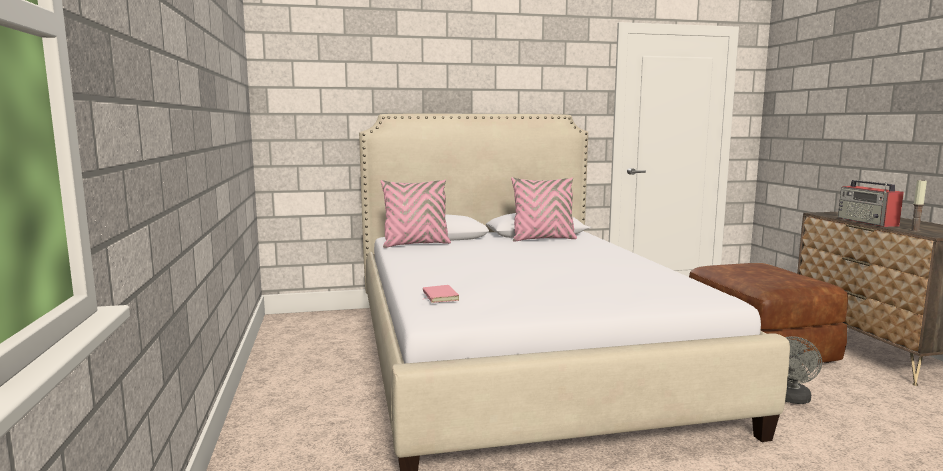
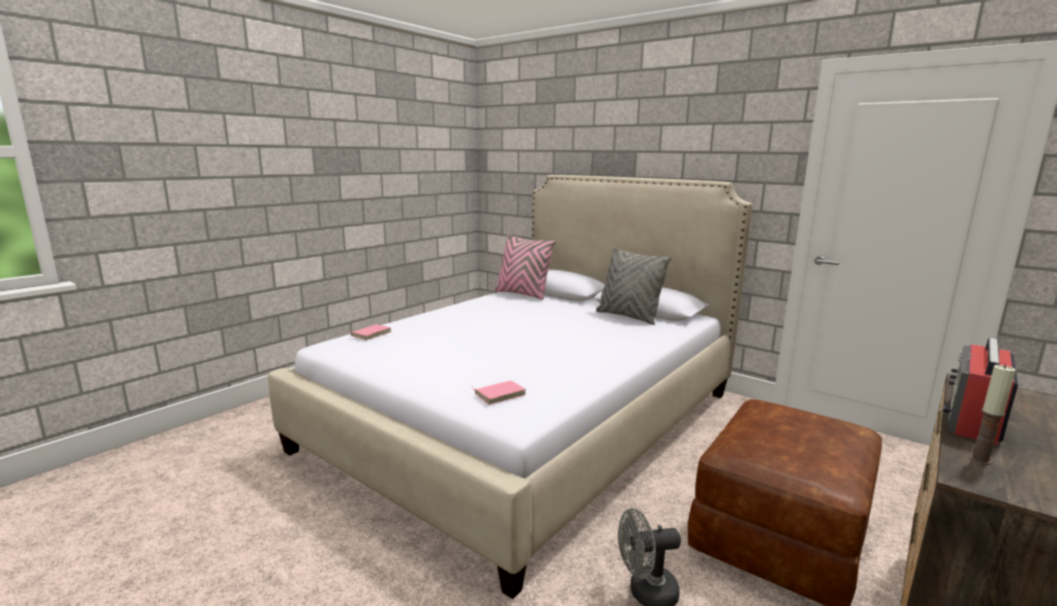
camera: 50 degrees right, 5 degrees up
pink pillow [511,177,577,242] -> grey pillow [596,247,672,325]
none -> pink book [471,381,526,405]

